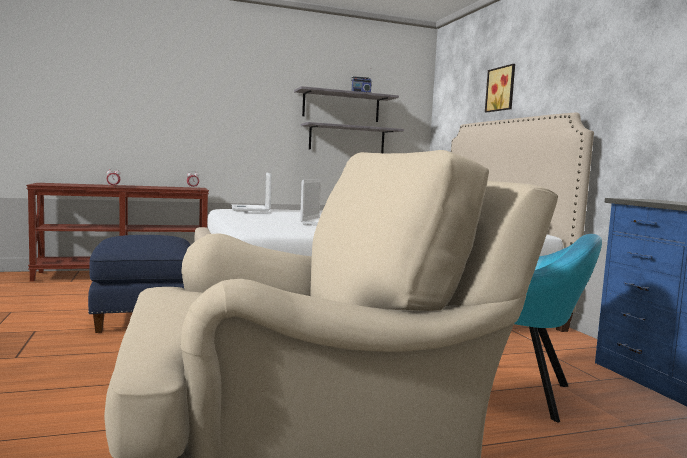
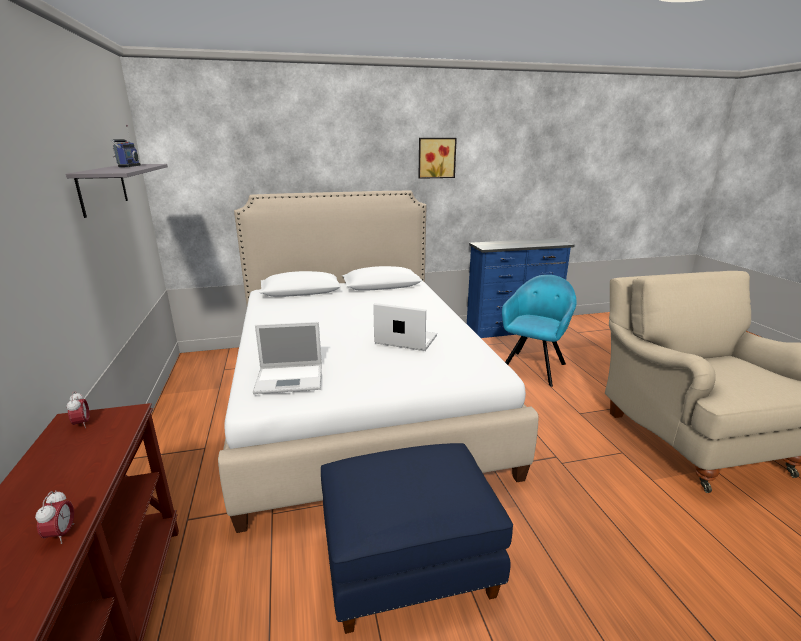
camera: 85 degrees left, 15 degrees up
grey shelf [301,122,404,153] -> none
picture [485,64,515,112] -> picture moved to [418,138,457,179]

